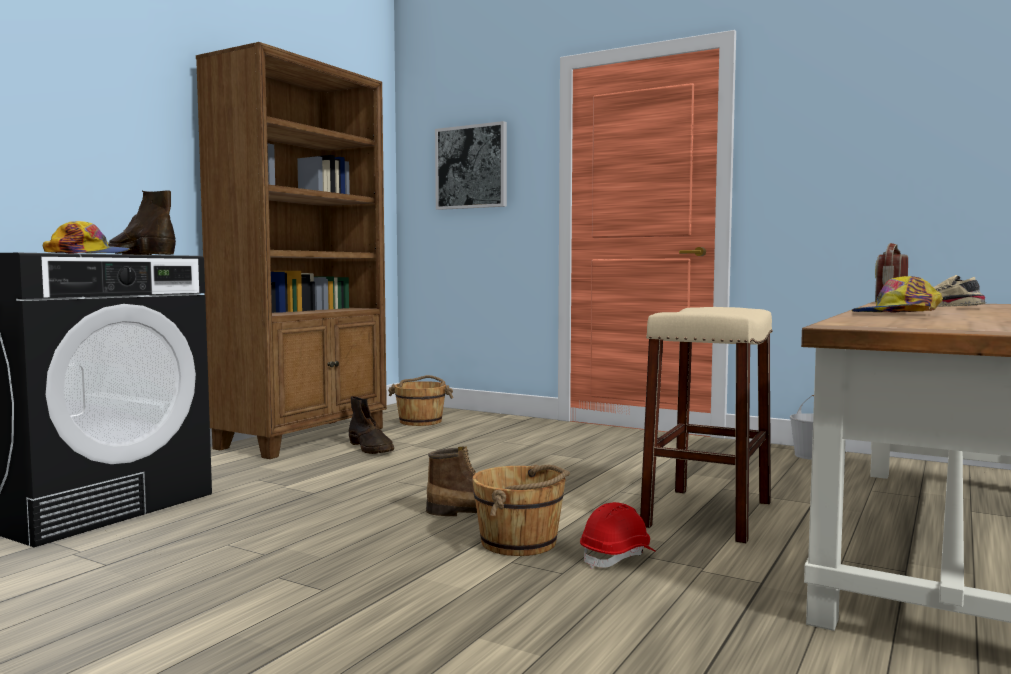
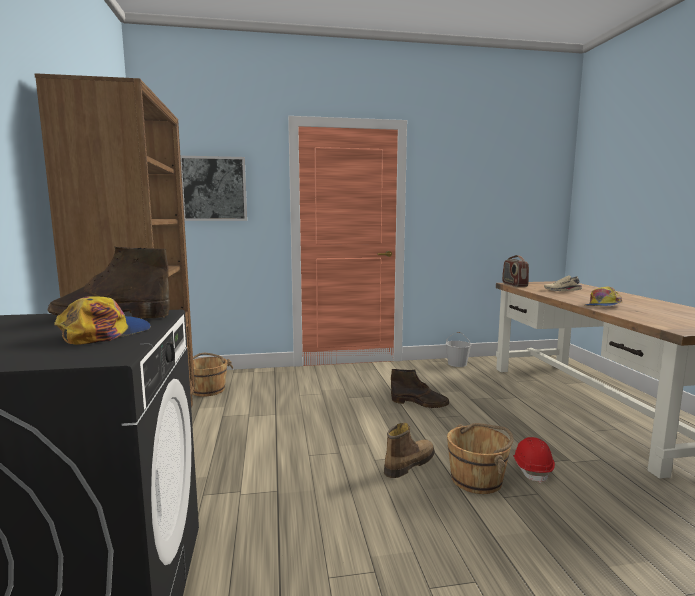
camera: 40 degrees left, 5 degrees up
brown boot [349,396,394,454] -> brown boot moved to [391,369,449,408]
beige stool [640,307,773,544] -> none

